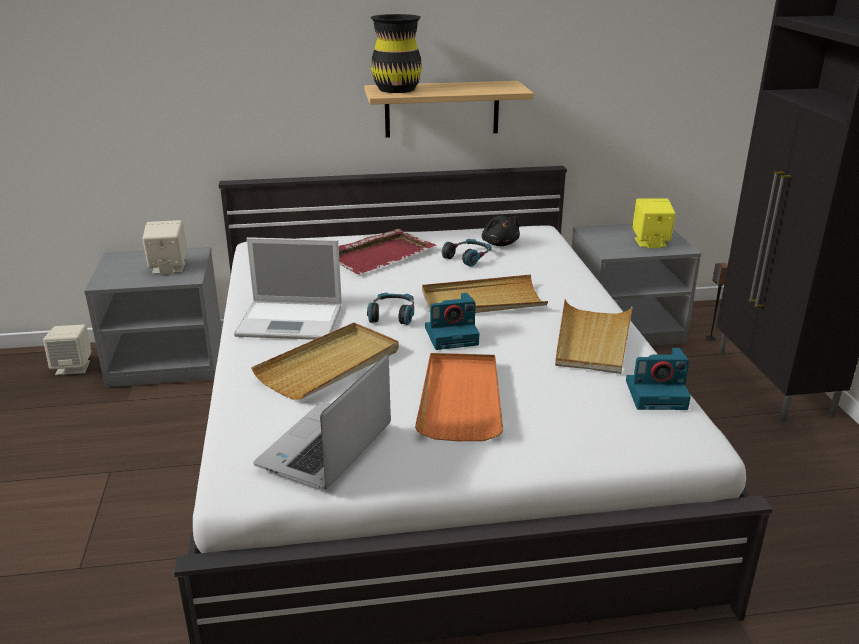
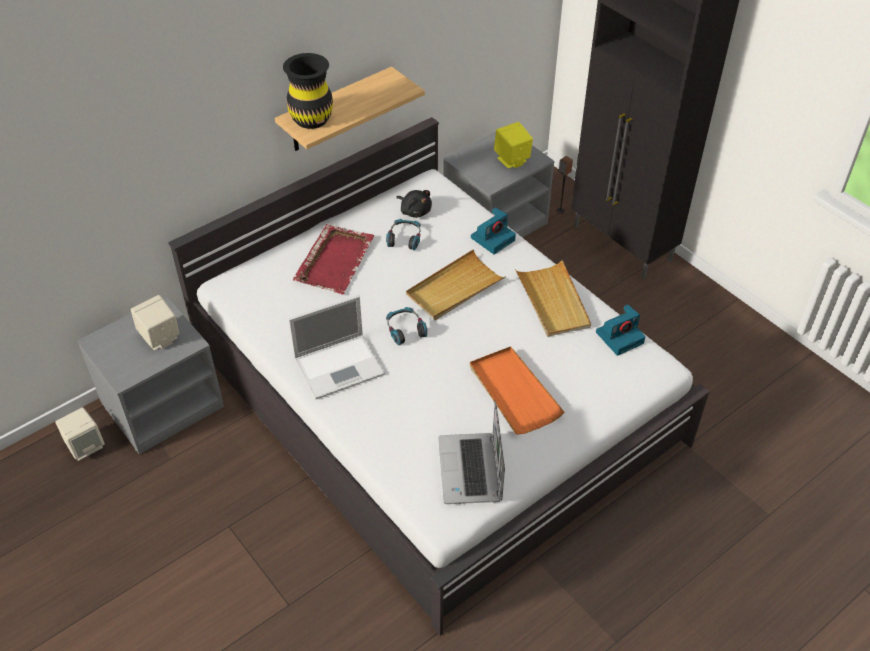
camera: 30 degrees left, 20 degrees up
beige tray [251,323,399,400] -> none
camera [425,293,480,350] -> camera moved to [471,208,516,254]

